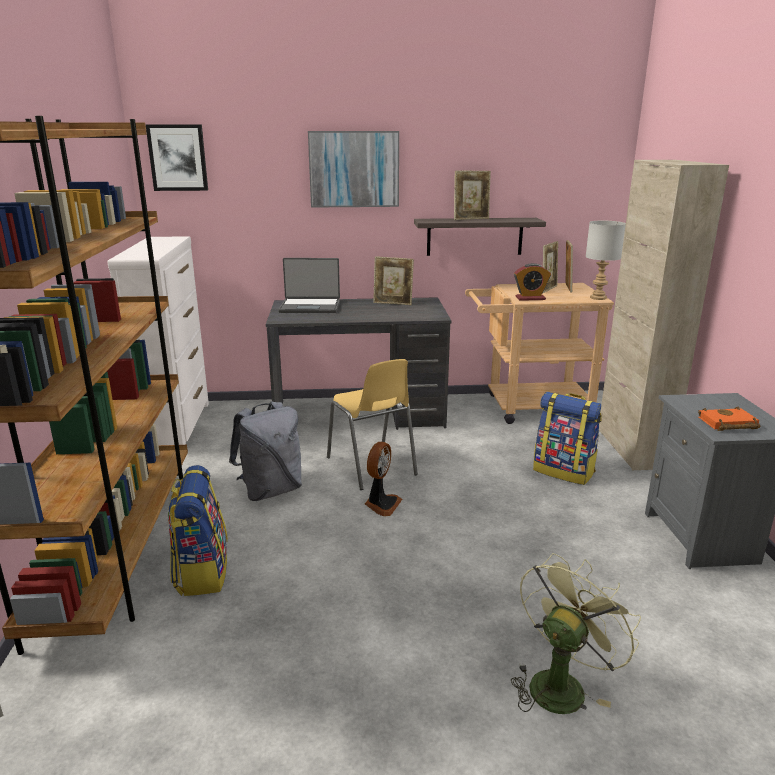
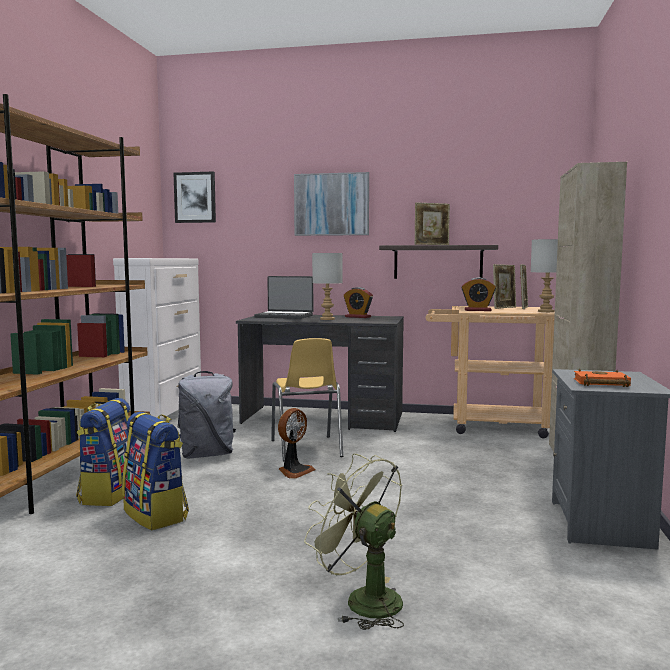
camera: 15 degrees right, 15 degrees down
picture frame [373,256,414,305] -> alarm clock [344,287,373,318]
green fan [511,553,641,714] -> green fan turned 105 degrees counterclockwise [304,454,404,630]
backpack [533,392,602,485] -> backpack moved to [122,412,189,530]
none -> grey table lamp [312,253,343,320]

